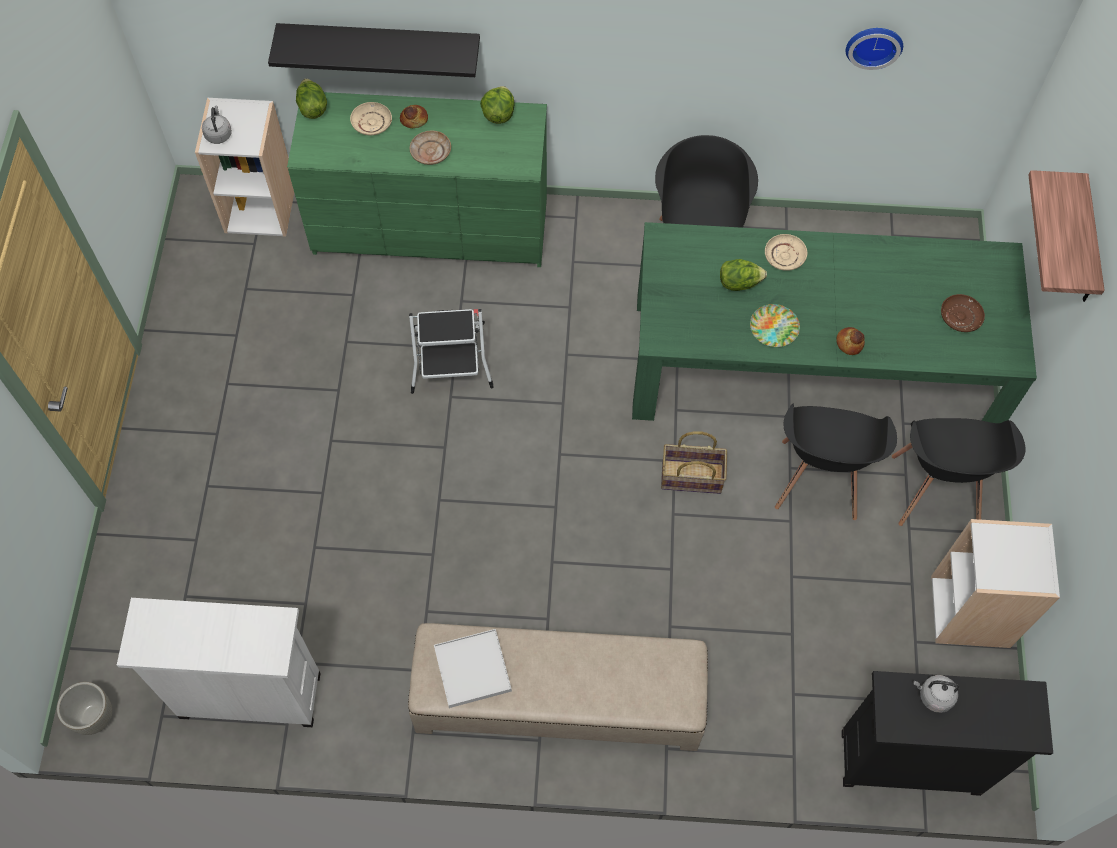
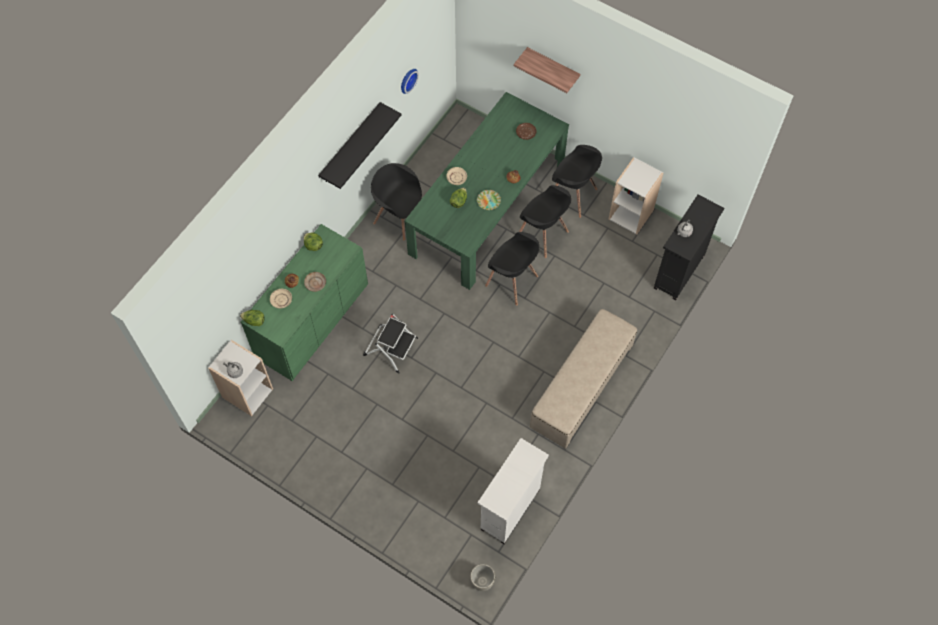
camera: 60 degrees left, 0 degrees up
black shelf [268,23,480,77] -> black shelf moved to [318,102,402,189]
white tray [434,629,512,708] -> none
basket [661,431,727,494] -> black chair [485,232,540,306]

